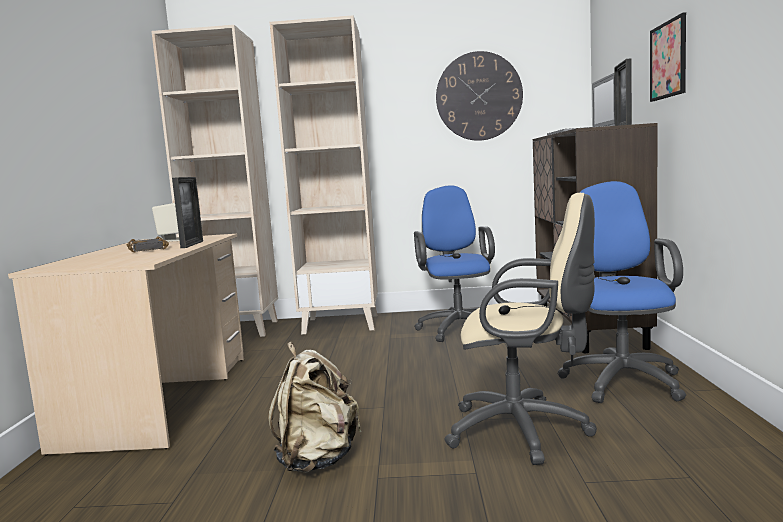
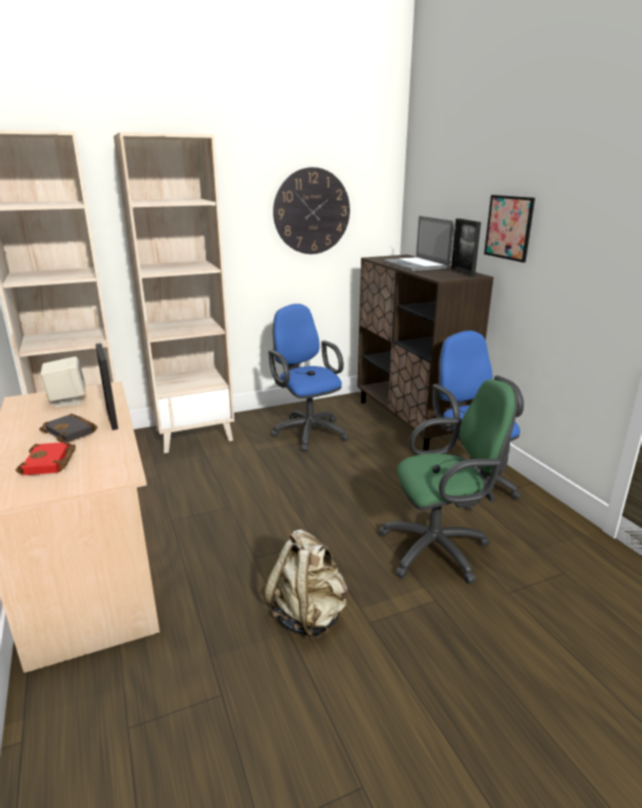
camera: 25 degrees left, 15 degrees up
beige office chair [444,193,597,465] -> green office chair [378,380,518,584]
none -> red book [16,442,76,475]

